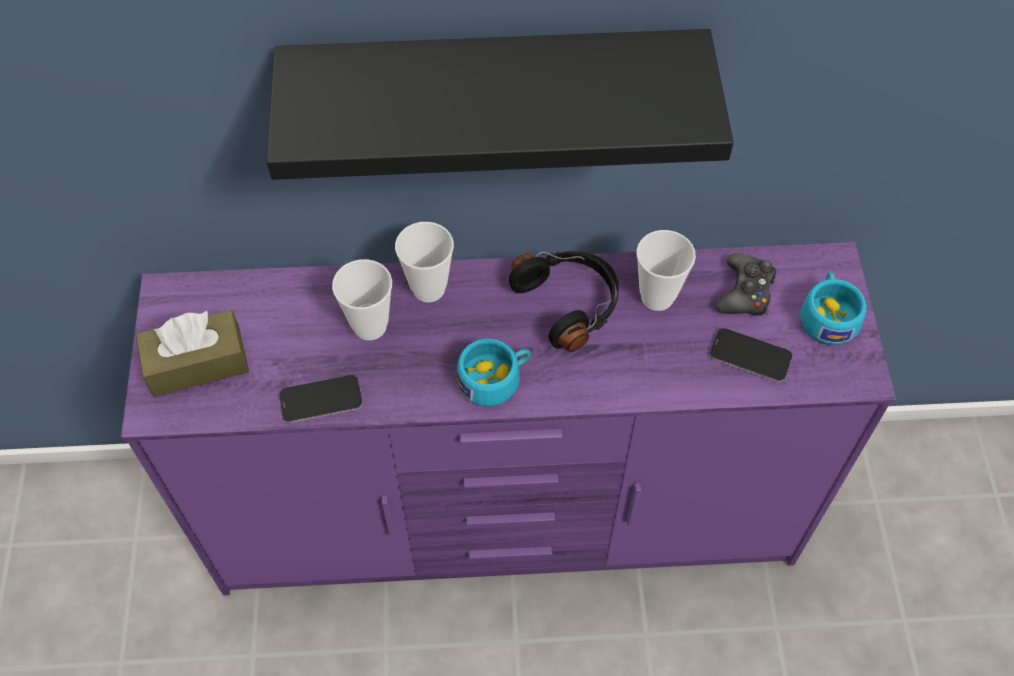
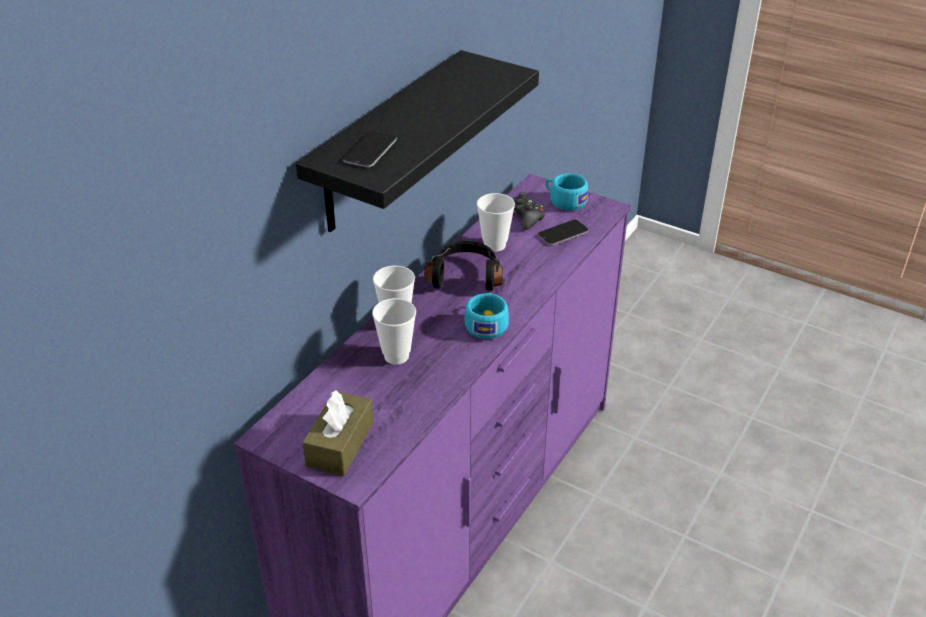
camera: 55 degrees left, 20 degrees down
phone [279,375,362,423] -> phone moved to [343,131,397,168]

